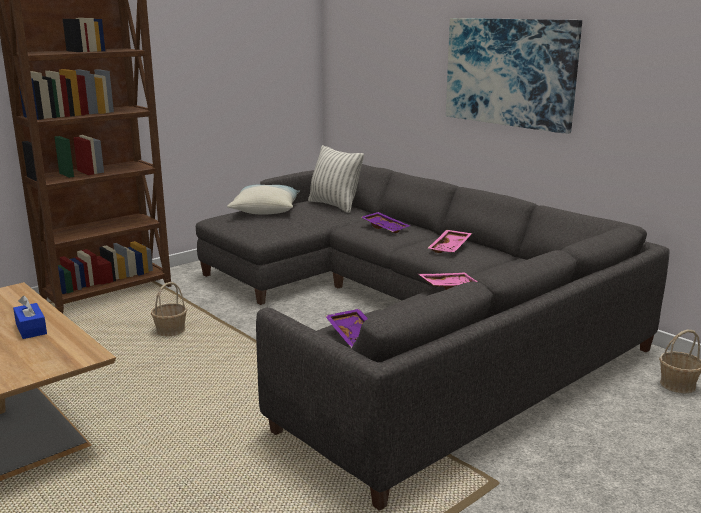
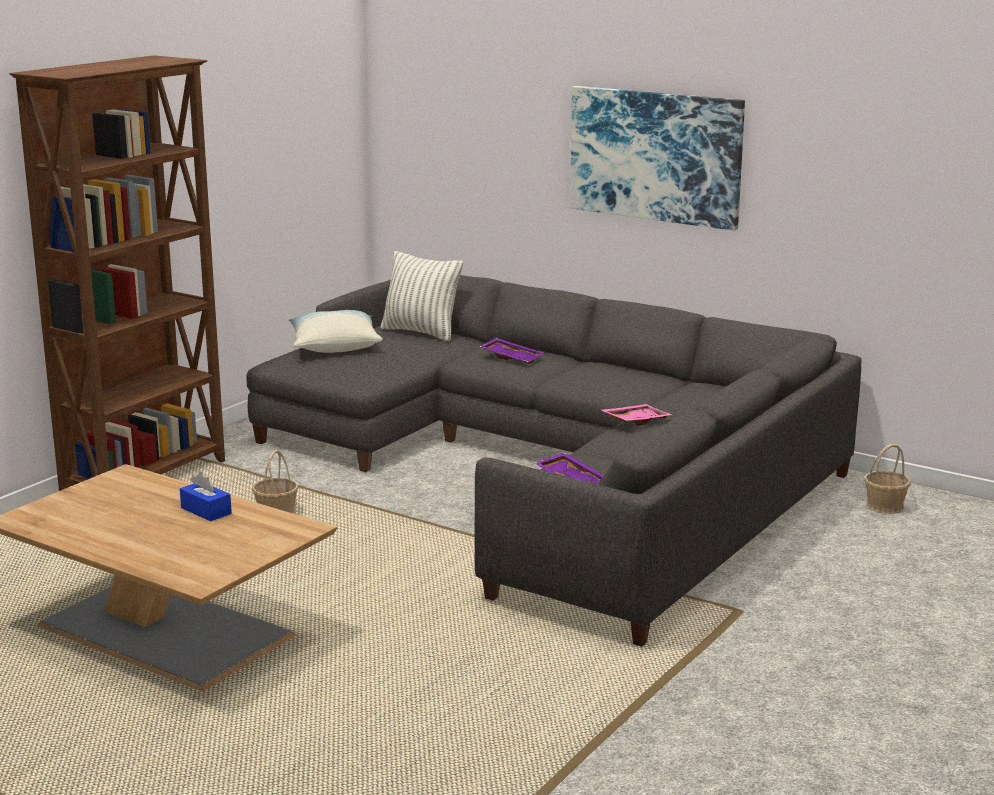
camera: 15 degrees left, 0 degrees up
pink tray [428,230,472,253] -> none

